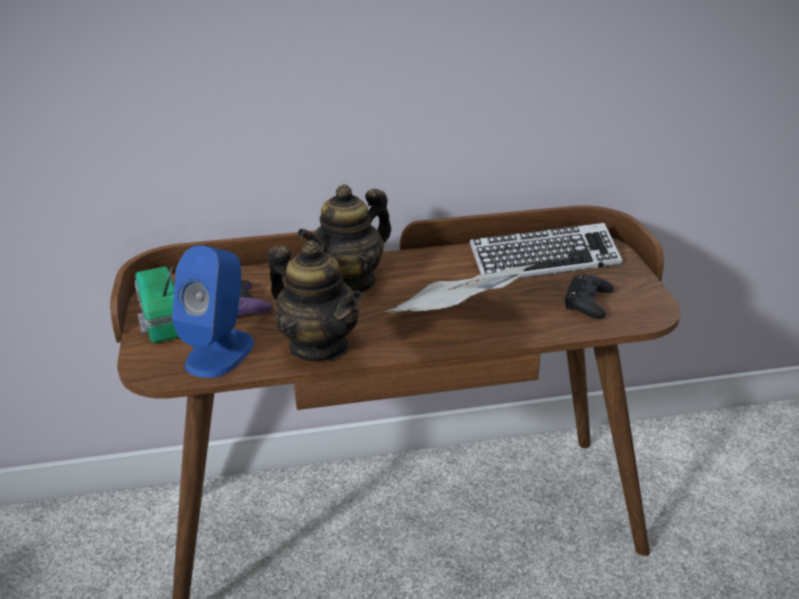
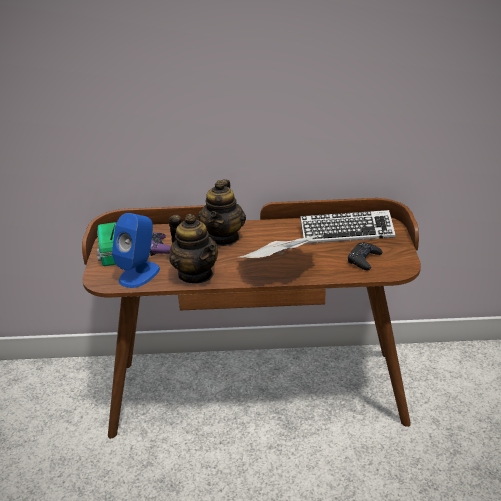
camera: 10 degrees right, 0 degrees up
teapot [297,184,392,293] -> teapot turned 45 degrees counterclockwise [198,179,246,246]

